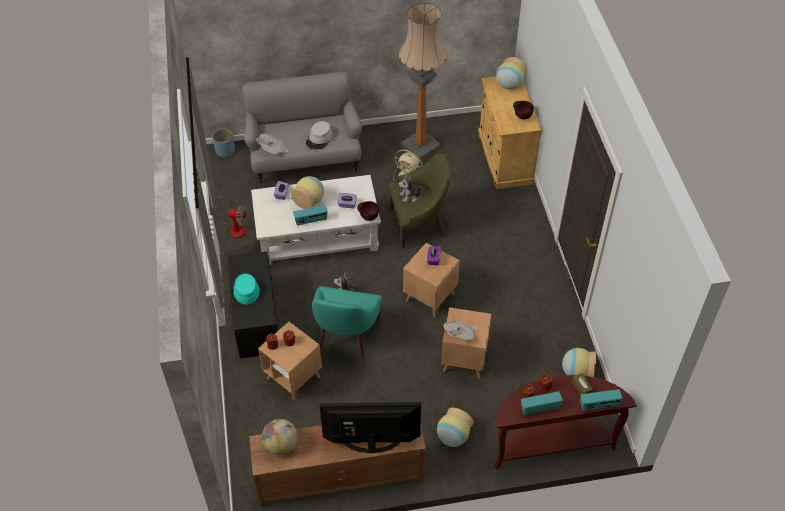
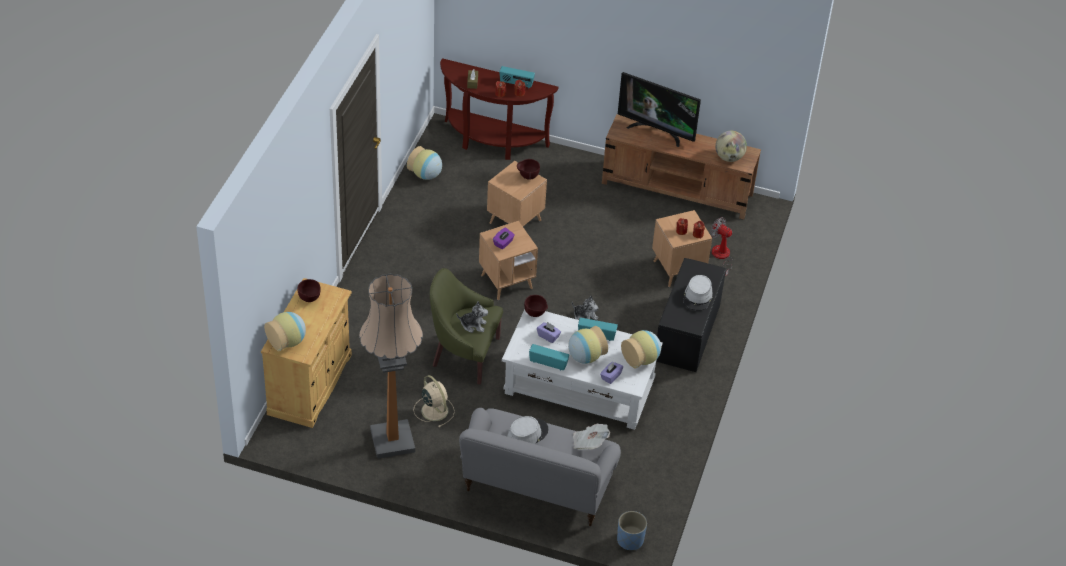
camera: 155 degrees left, 5 degrees down
fan [220,195,247,238] -> fan moved to [710,217,733,276]
turquoise hat [233,272,260,305] -> grey hat [683,275,713,311]
turquoise armchair [312,286,382,358] -> none
vase [437,408,474,447] -> vase moved to [621,330,661,368]
newspaper [443,320,476,340] -> brown bowl [517,159,540,180]
radio [580,389,622,411] -> radio moved to [529,344,569,370]

